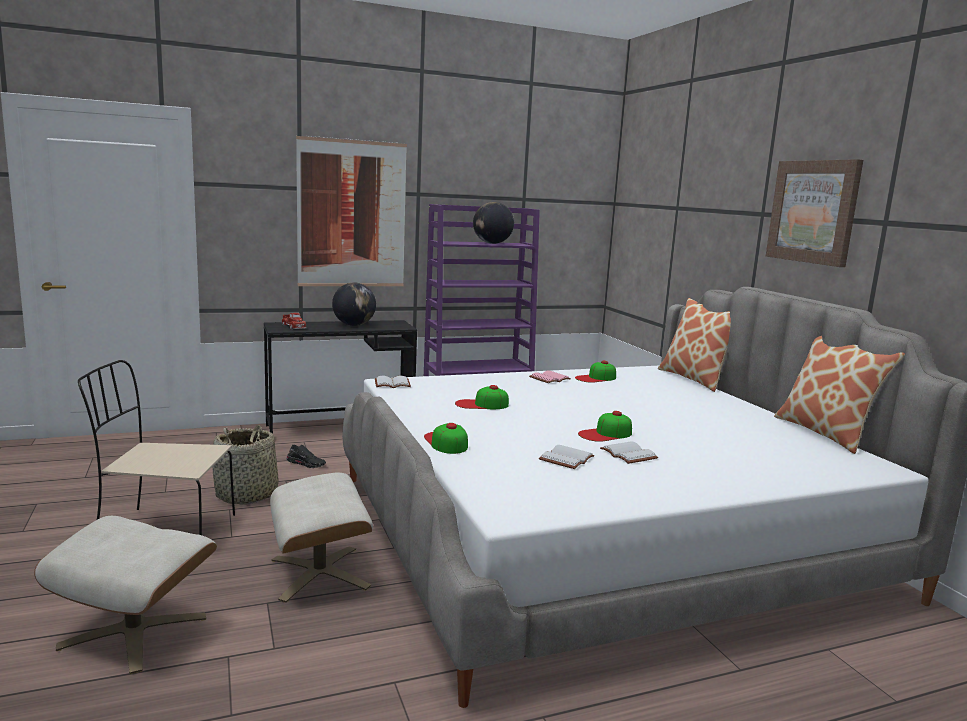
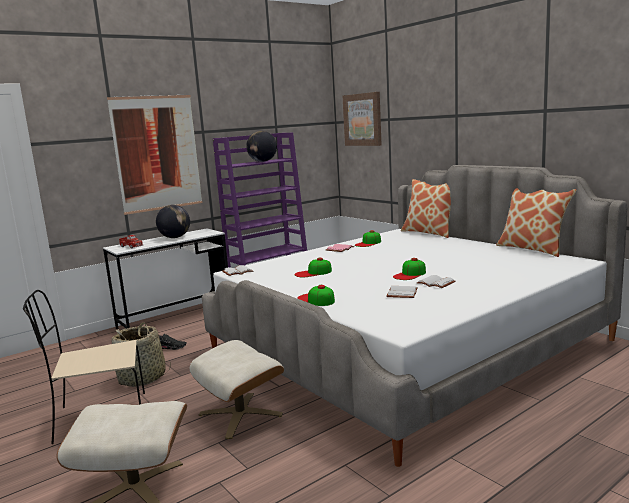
camera: 15 degrees left, 0 degrees up
black desk [264,320,417,434] -> white desk [103,228,228,329]
picture [766,159,863,267] -> picture moved to [343,92,382,146]

